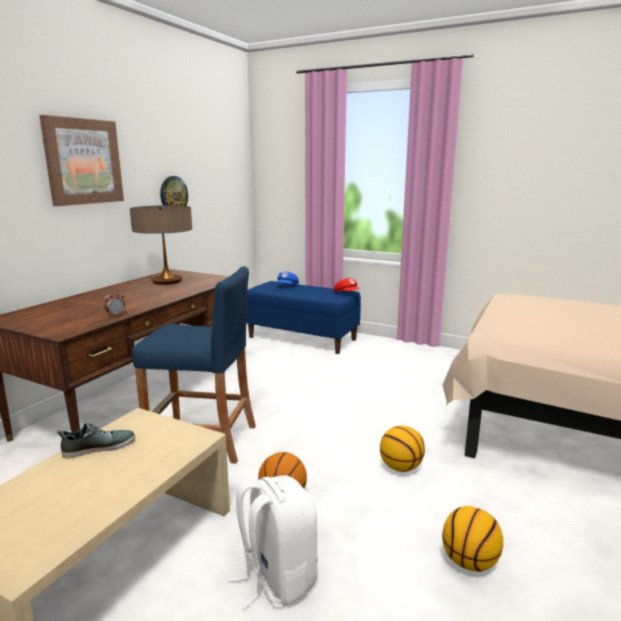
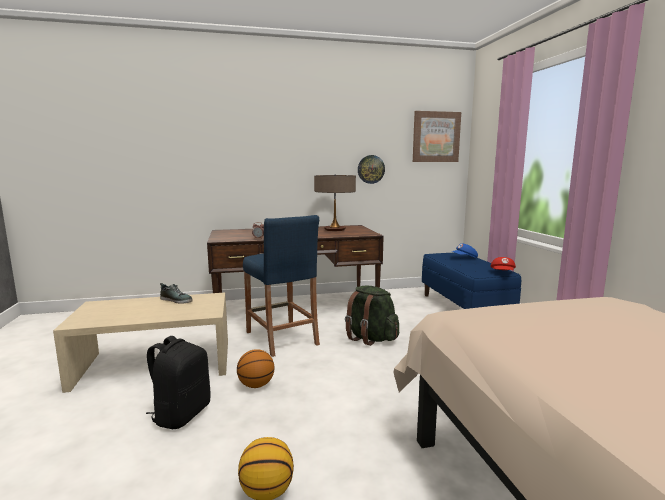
camera: 50 degrees right, 5 degrees down
picture [39,115,124,206] -> picture moved to [413,111,461,162]
white backpack [228,475,318,609] -> black backpack [146,336,211,429]
basketball [380,425,425,472] -> none
none -> green backpack [345,286,399,346]

